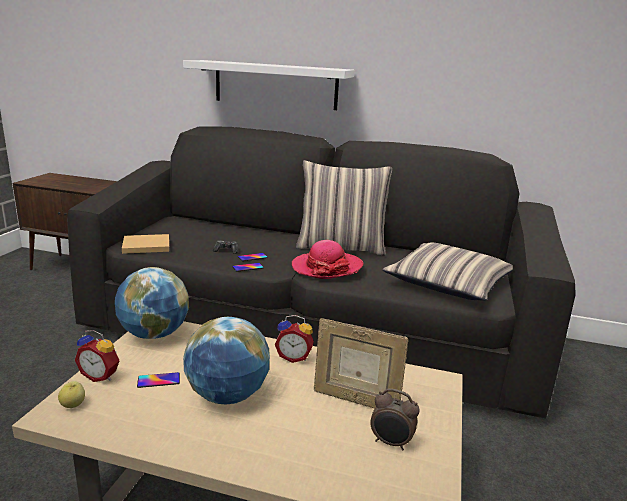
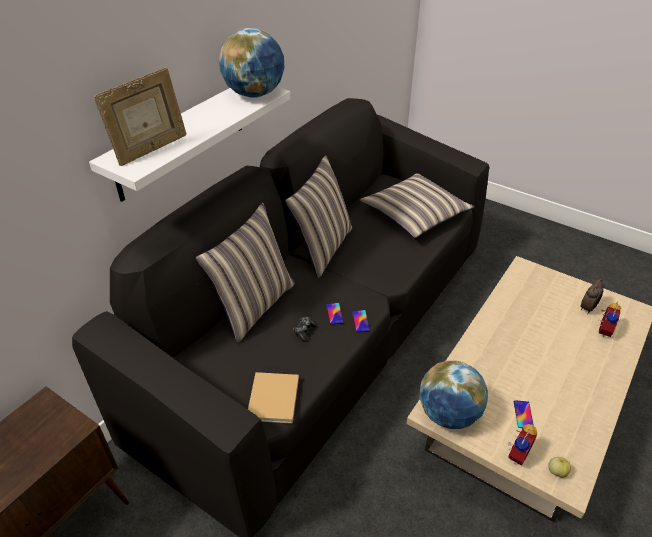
camera: 70 degrees left, 20 degrees up
globe [183,317,270,405] -> globe moved to [219,28,284,98]
alarm clock [275,315,314,363] -> alarm clock moved to [599,301,621,338]
hat [292,240,363,279] -> none
picture frame [314,318,409,408] -> picture frame moved to [94,67,187,166]
none -> pillow [195,202,295,343]

